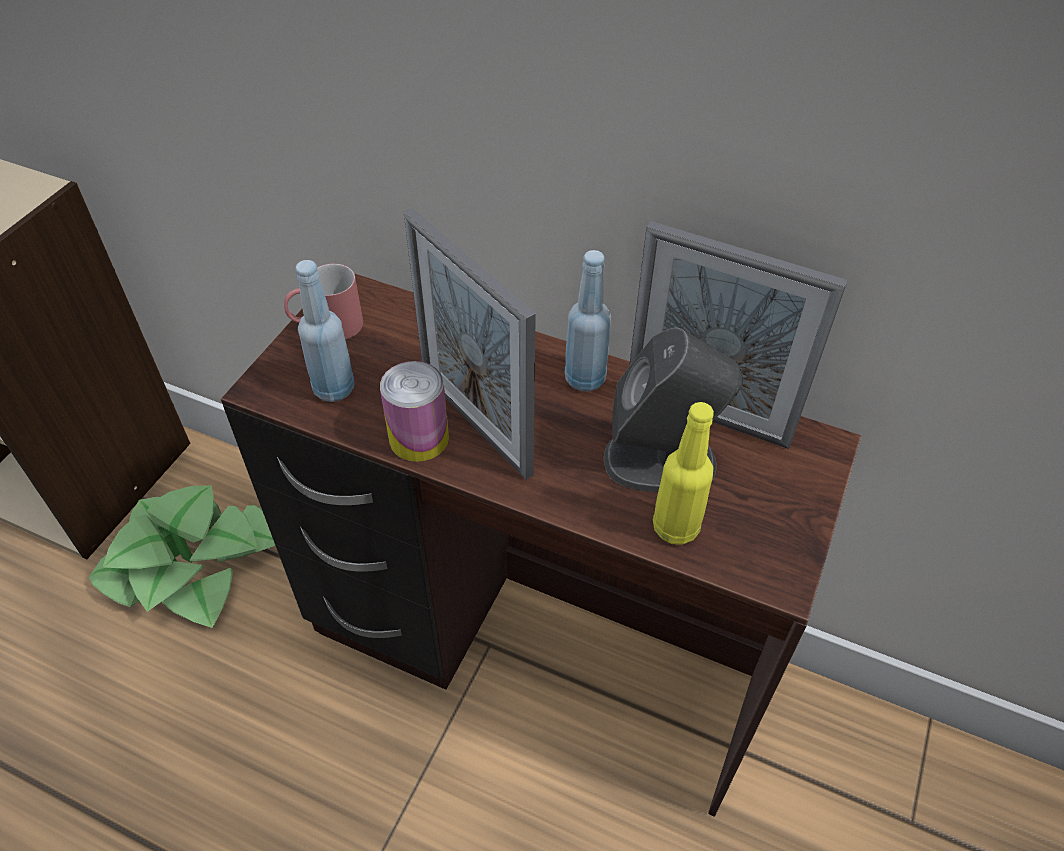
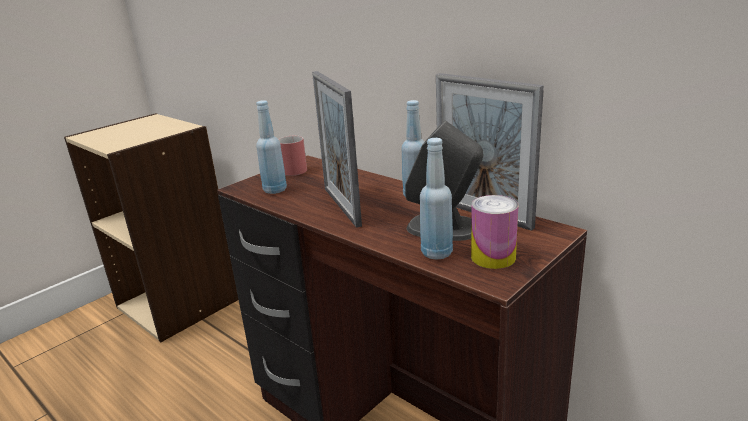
camera: 20 degrees right, 25 degrees down
potted plant [89,485,275,628] -> none
can [380,361,449,462] -> can moved to [471,195,518,269]
yellow bottle [653,402,714,545] -> blue bottle [420,138,453,260]

